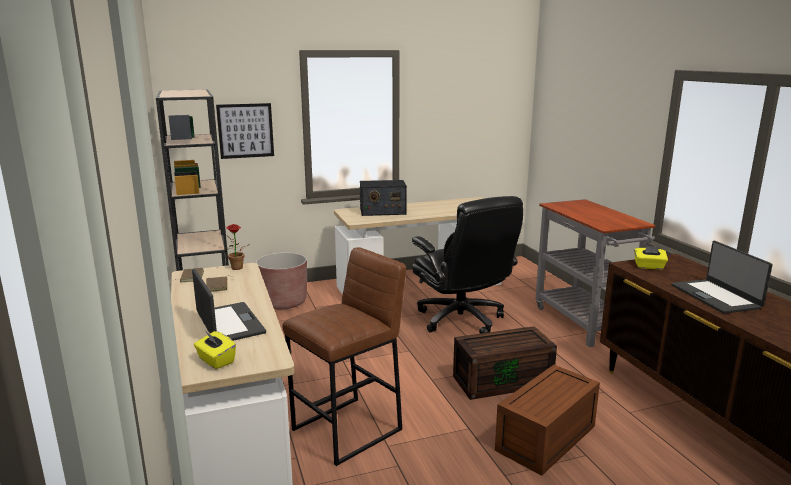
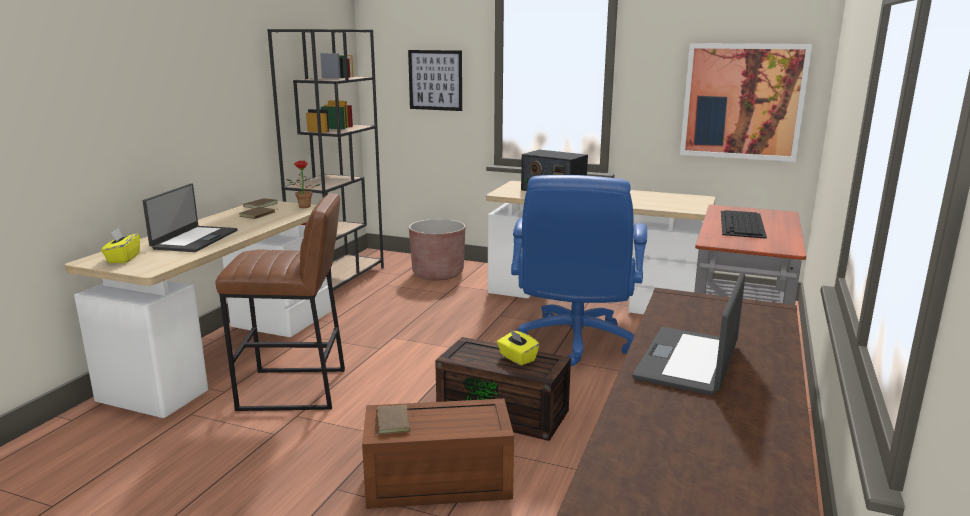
camera: 40 degrees right, 0 degrees up
black office chair [412,196,523,334] -> blue office chair [511,175,647,366]
yellow tissue box [634,246,668,270] -> yellow tissue box moved to [497,329,539,366]
none -> brown book [377,403,415,434]
none -> picture [680,43,812,162]
none -> keyboard [721,210,767,239]

